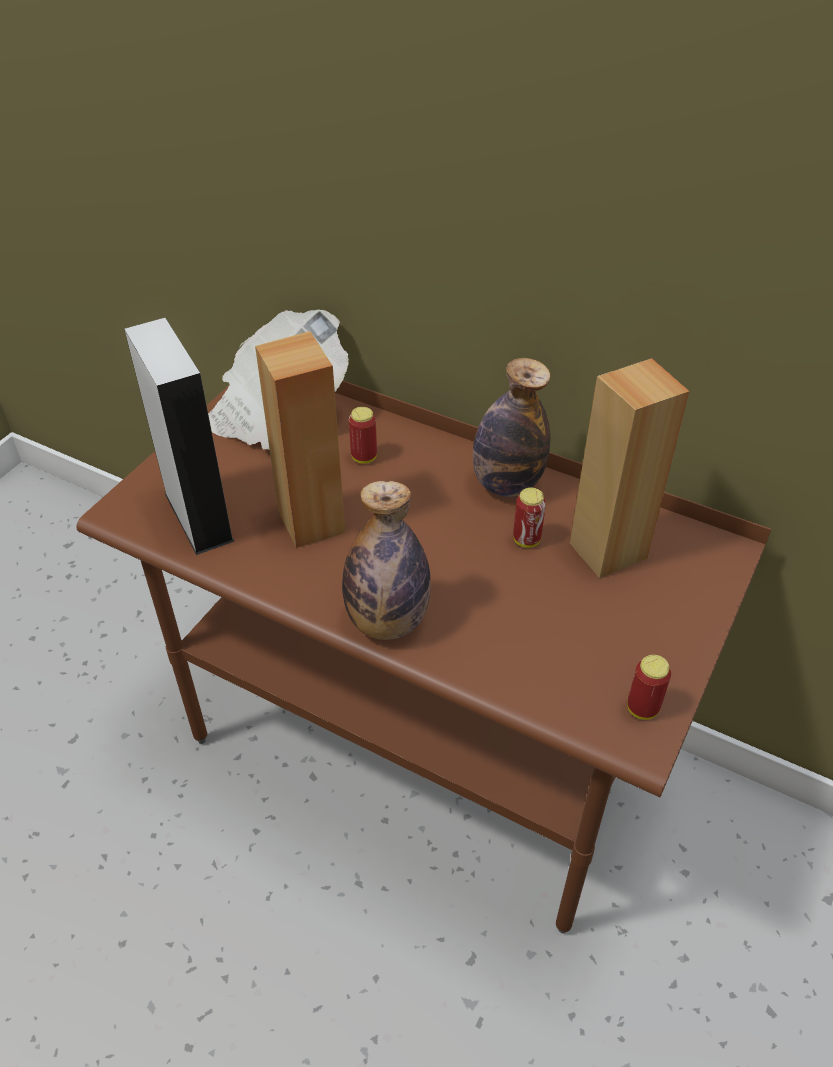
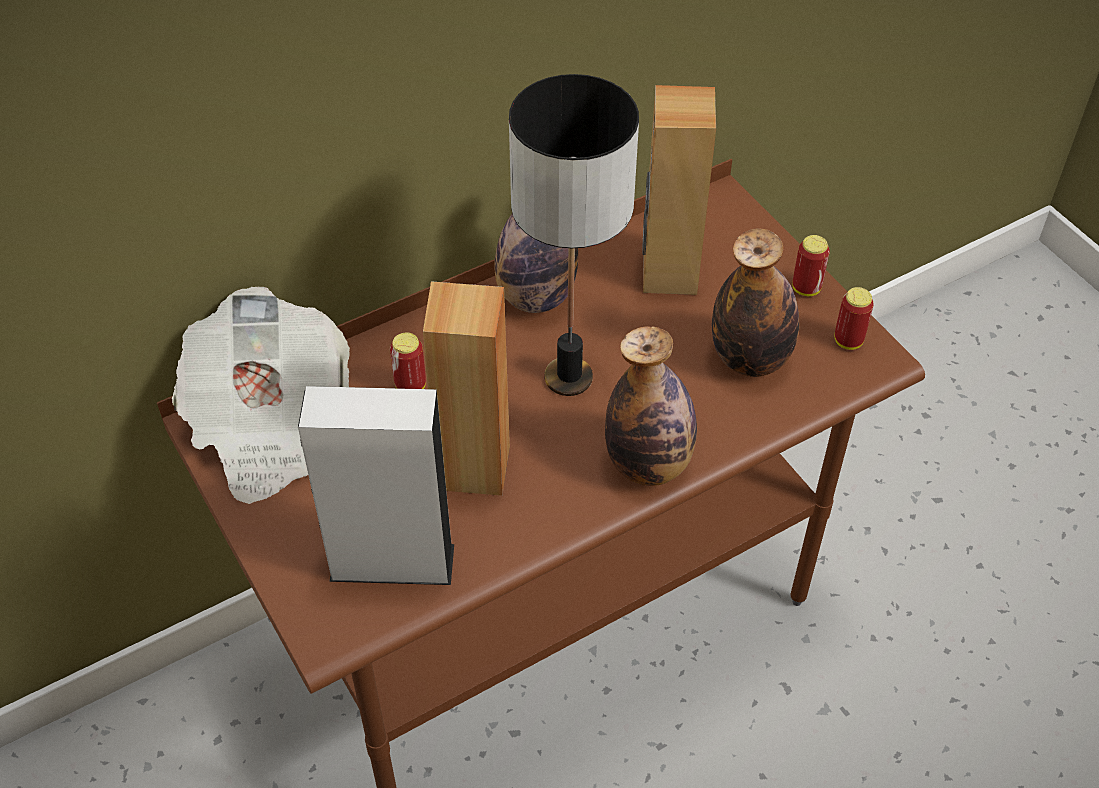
camera: 60 degrees left, 5 degrees up
can [513,488,546,548] -> can moved to [792,235,830,296]
none -> table lamp [509,74,639,396]
none -> bottle [712,228,799,377]

